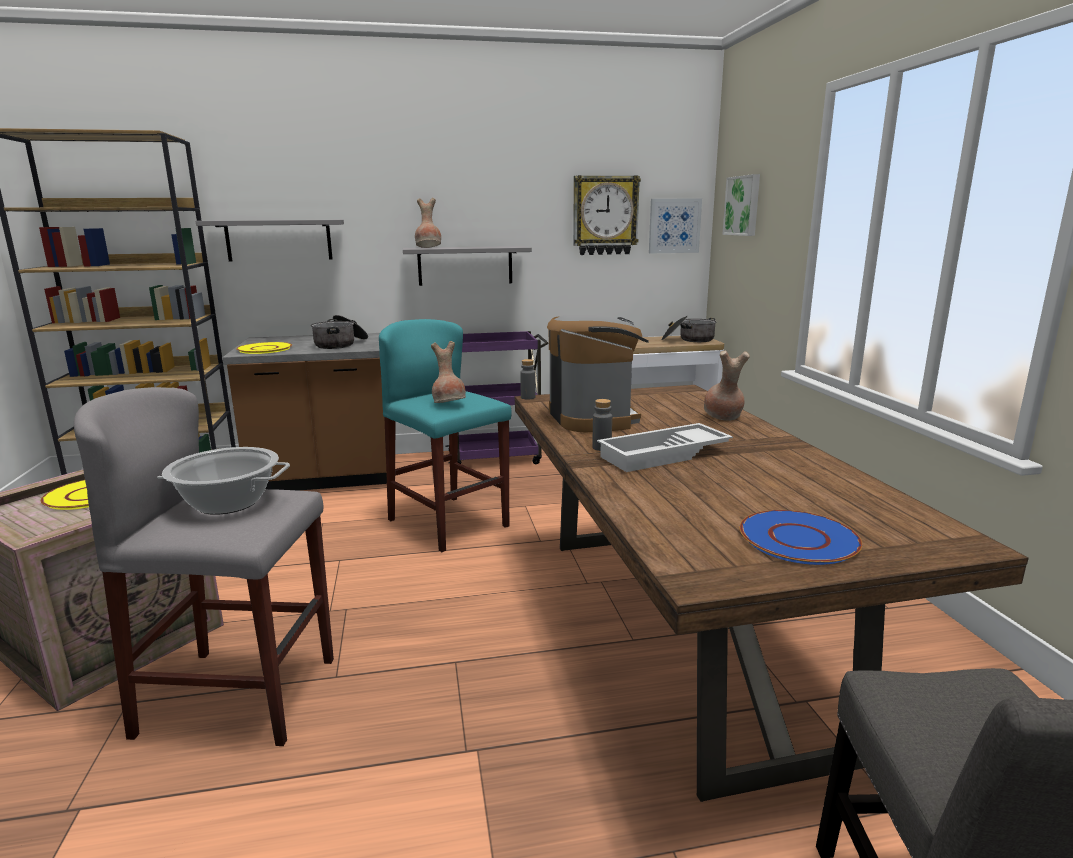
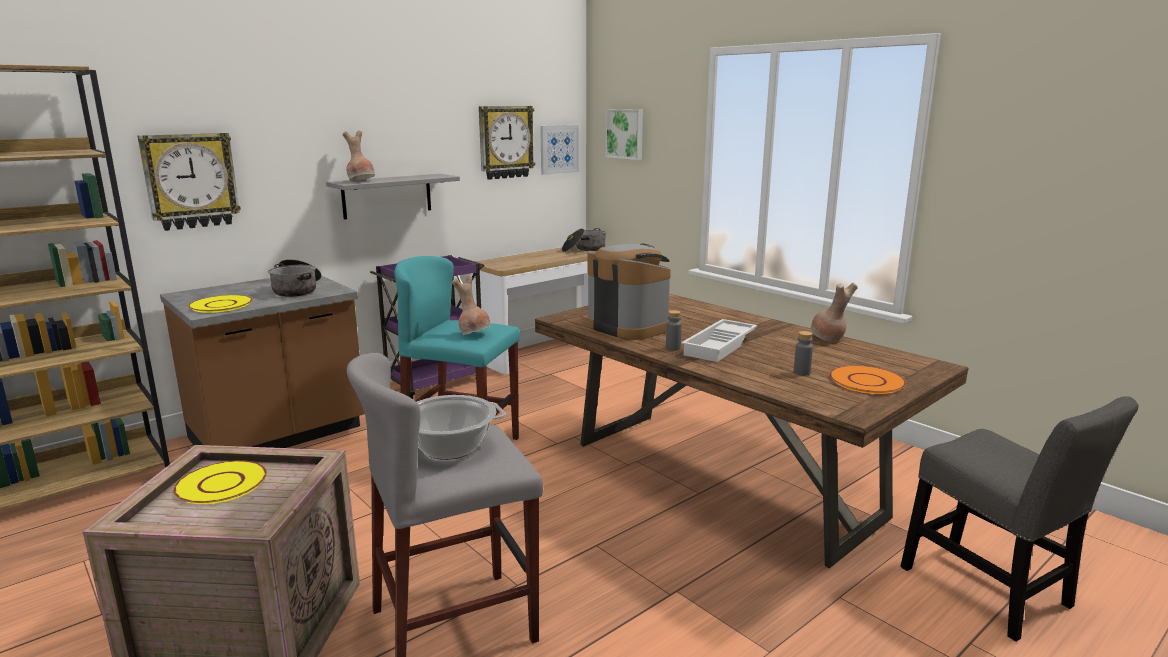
camera: 30 degrees left, 0 degrees up
grey shelf [195,220,344,261] -> wall clock [138,133,241,231]
grey bottle [520,359,536,400] -> grey bottle moved to [794,331,813,376]
brown vase [704,350,750,421] -> brown vase moved to [810,282,858,342]
blue plate [739,510,862,565] -> orange plate [829,365,906,394]

